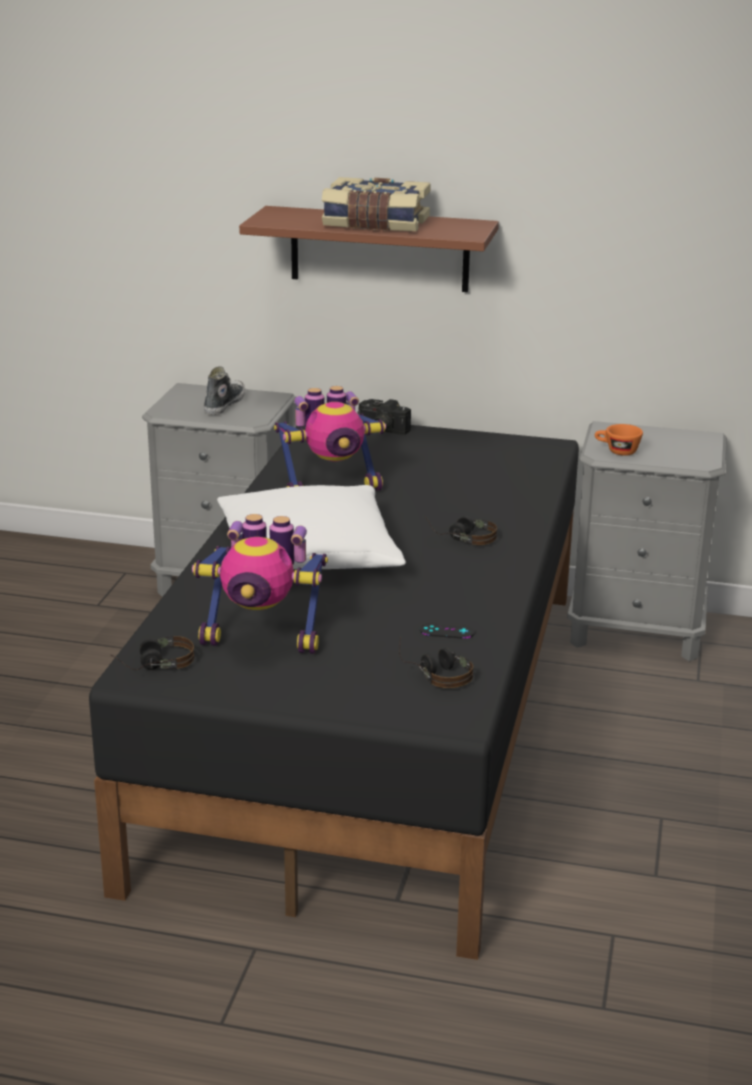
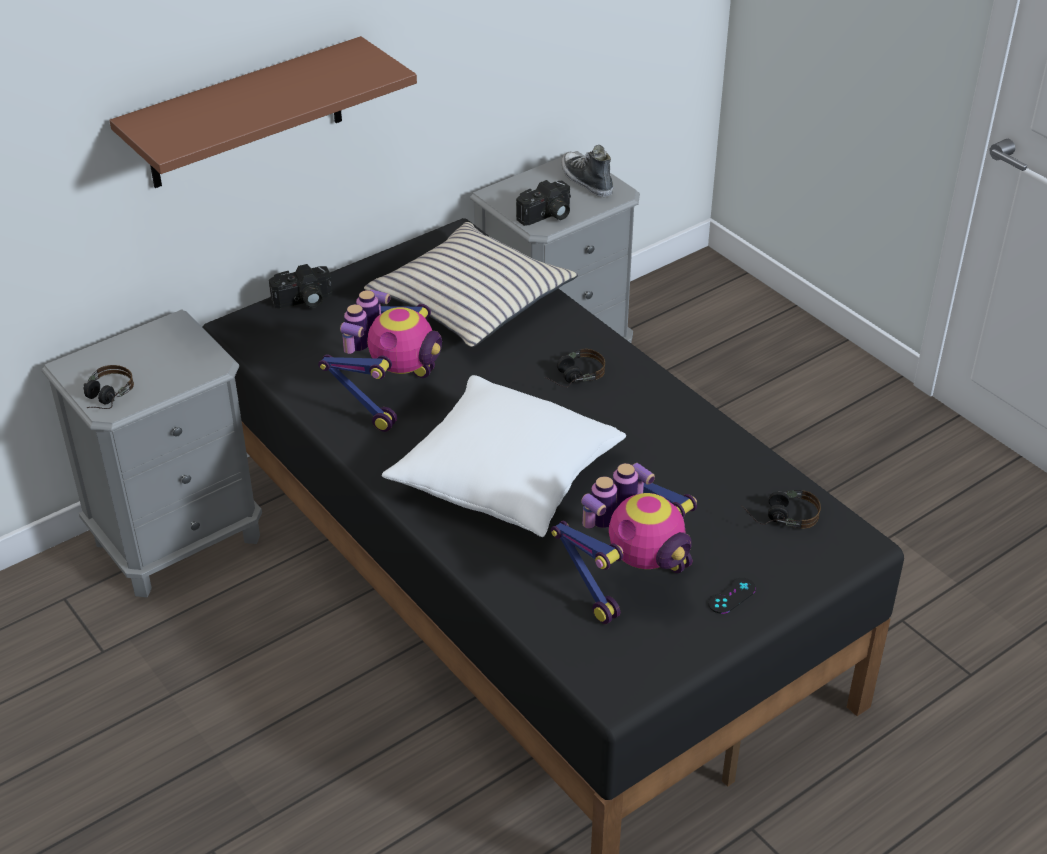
camera: 50 degrees left, 15 degrees up
headphones [110,636,194,670] -> headphones moved to [83,365,134,409]
shoe [204,366,245,415] -> shoe moved to [562,145,613,197]
book [322,177,431,231] -> none
black game controller [420,623,475,639] -> black game controller moved to [708,578,756,614]
orange cup [595,424,643,456] -> camera [516,180,571,226]
none -> beige pillow [364,222,578,347]

